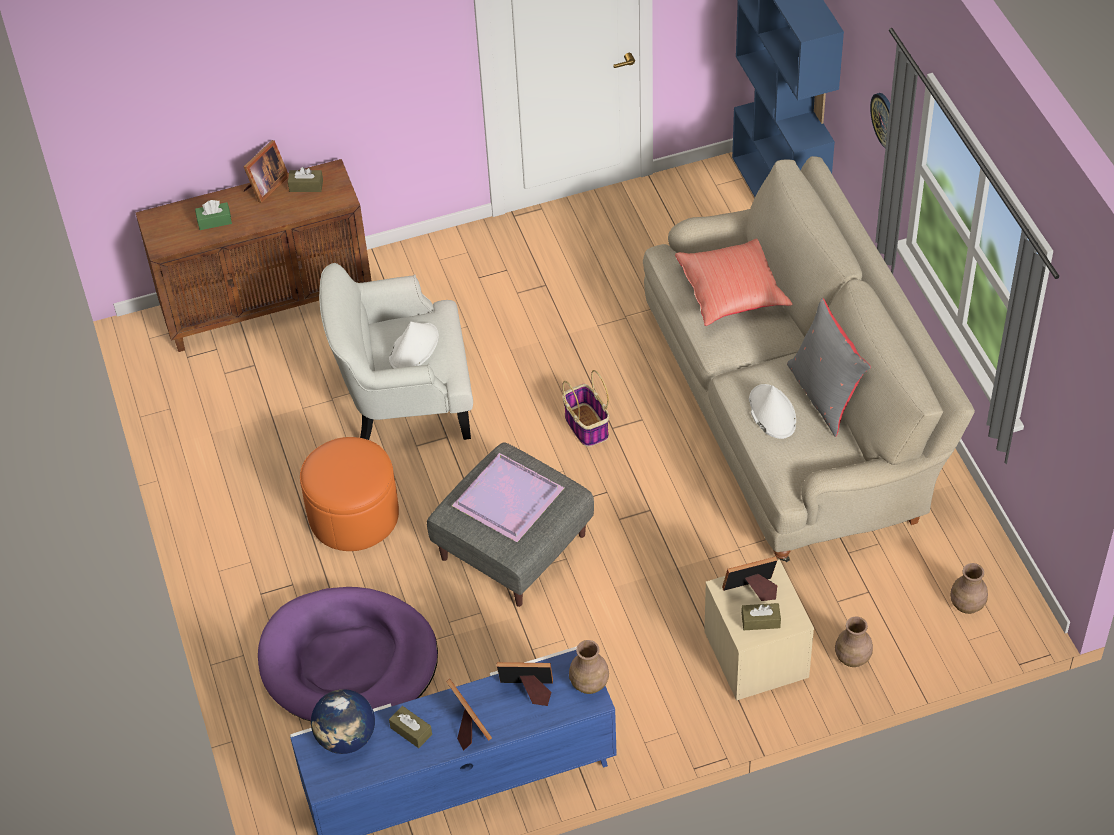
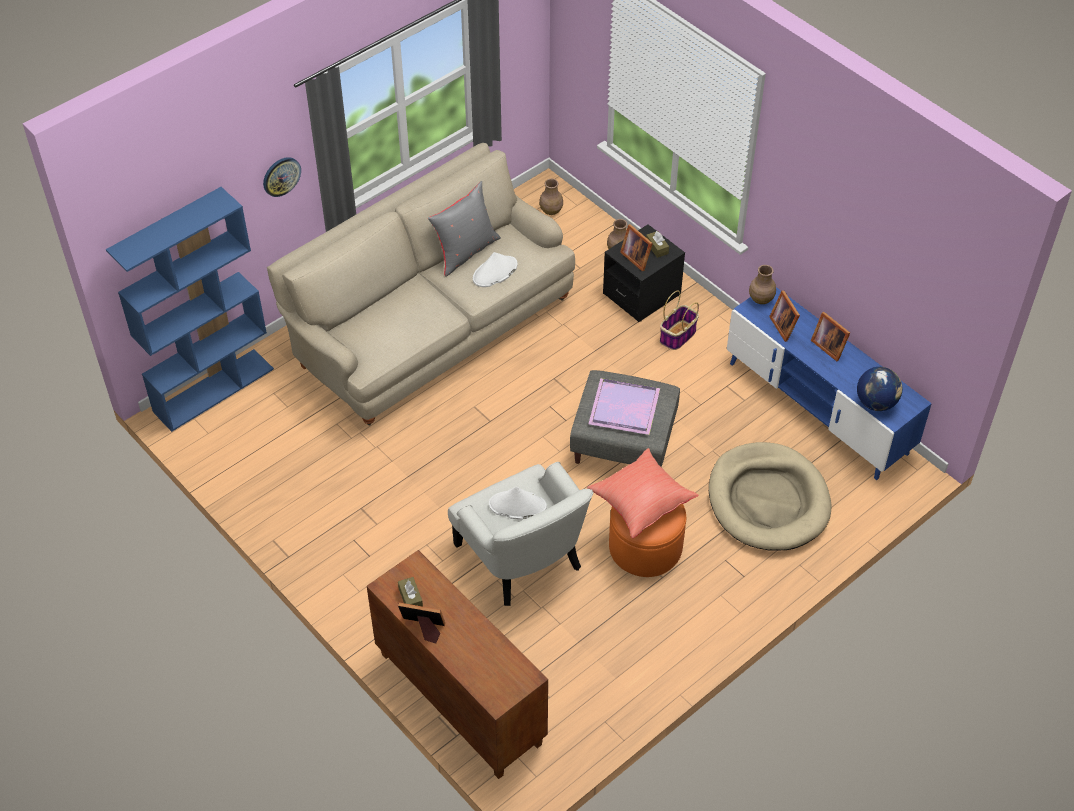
camera: 115 degrees left, 0 degrees up
green tissue box [195,200,232,230] -> none
purple dog bed [258,587,438,721] -> beige dog bed [709,442,831,550]
brown tissue box [389,706,432,748] -> none
picture frame [446,679,492,750] -> picture frame turned 75 degrees counterclockwise [811,312,850,361]
basket [562,370,609,447] -> basket moved to [660,291,699,350]
red pillow [675,239,792,326] -> red pillow moved to [587,448,698,538]
beige nightstand [704,559,814,701] -> black nightstand [603,224,685,322]

